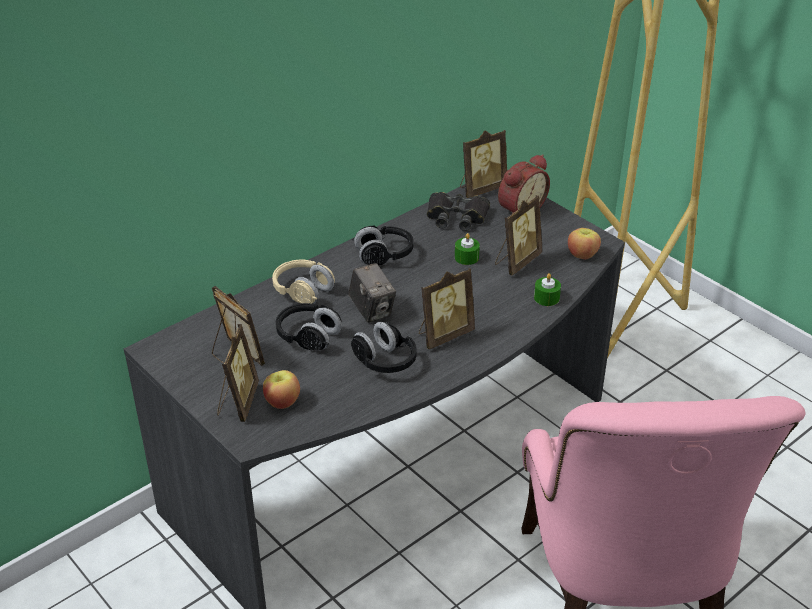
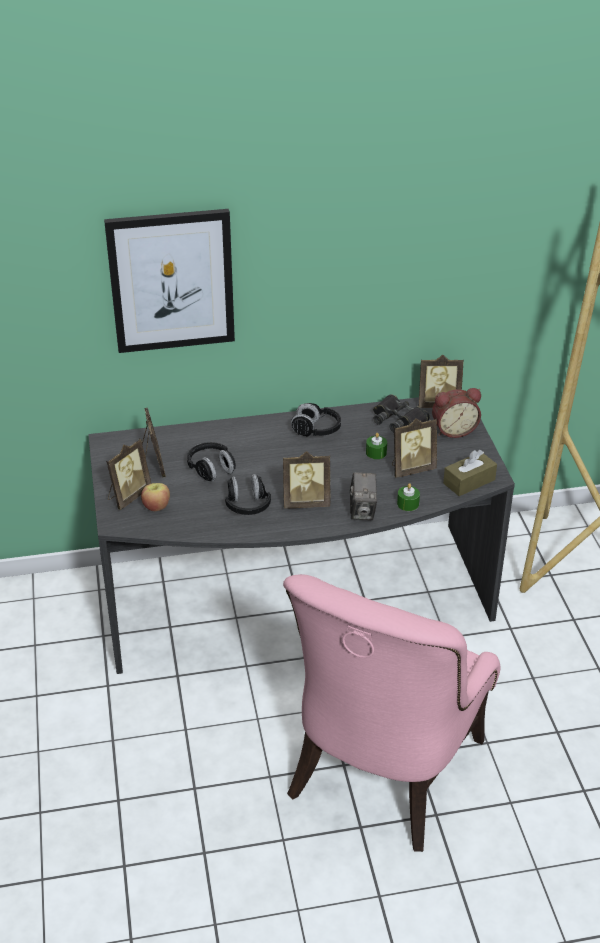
camera: 30 degrees right, 0 degrees up
beige headphones [272,260,335,304] -> none
camera [348,263,396,323] -> camera moved to [350,472,377,520]
apple [568,228,601,259] -> brown tissue box [443,450,497,496]
none -> picture [104,209,235,353]

